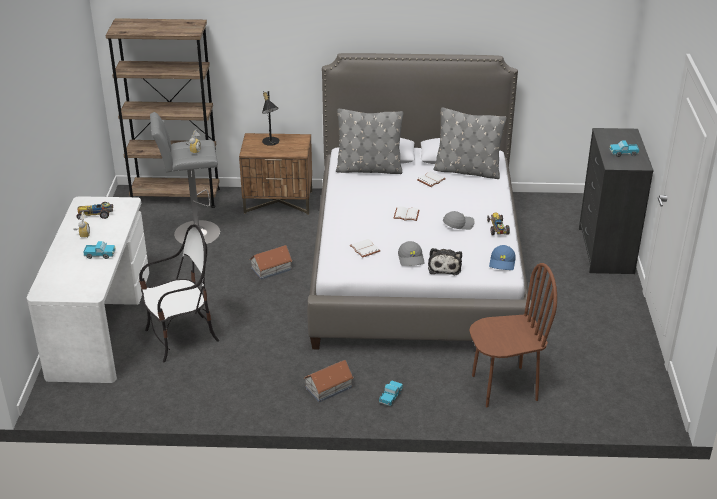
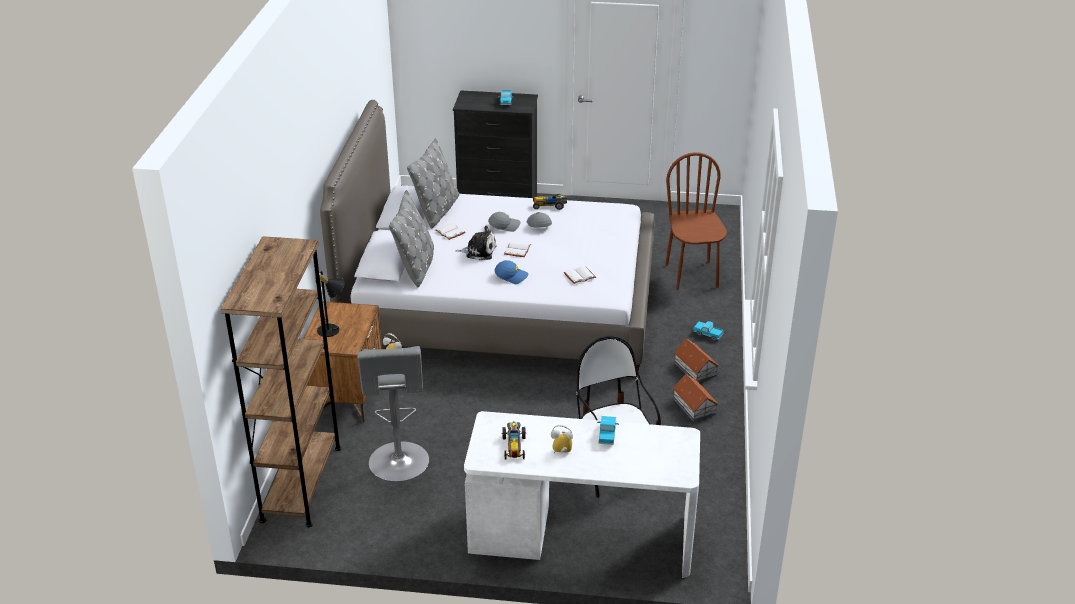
camera: 85 degrees left, 0 degrees up
toy house [249,245,293,280] -> toy house moved to [673,374,718,422]
grey cap [398,241,425,266] -> grey cap moved to [488,212,521,232]
plush toy [428,248,462,275] -> plush toy moved to [456,226,497,260]
blue cap [489,245,516,270] -> blue cap moved to [495,260,529,284]

